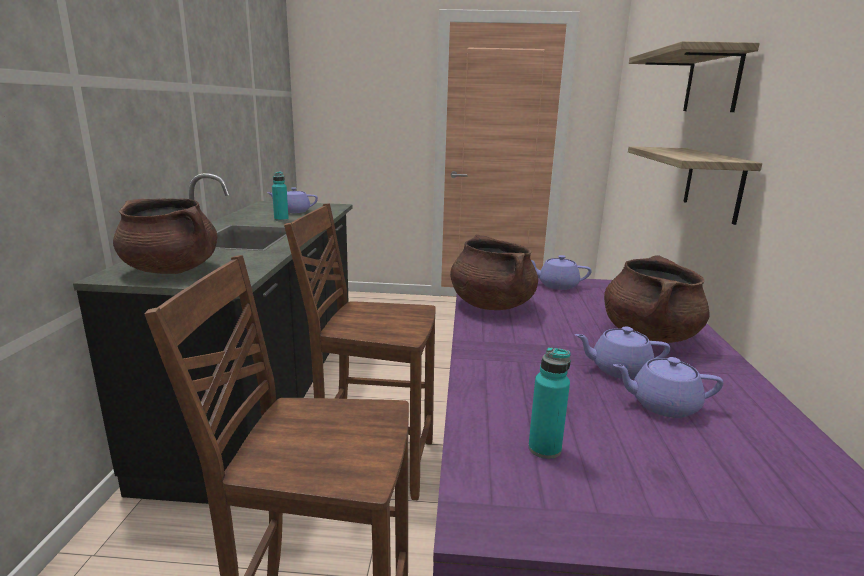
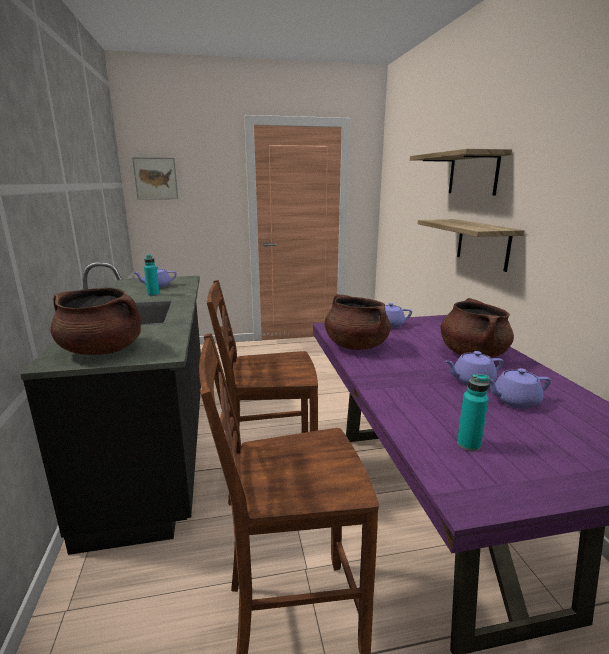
camera: 15 degrees left, 0 degrees up
none -> picture [132,157,178,200]

